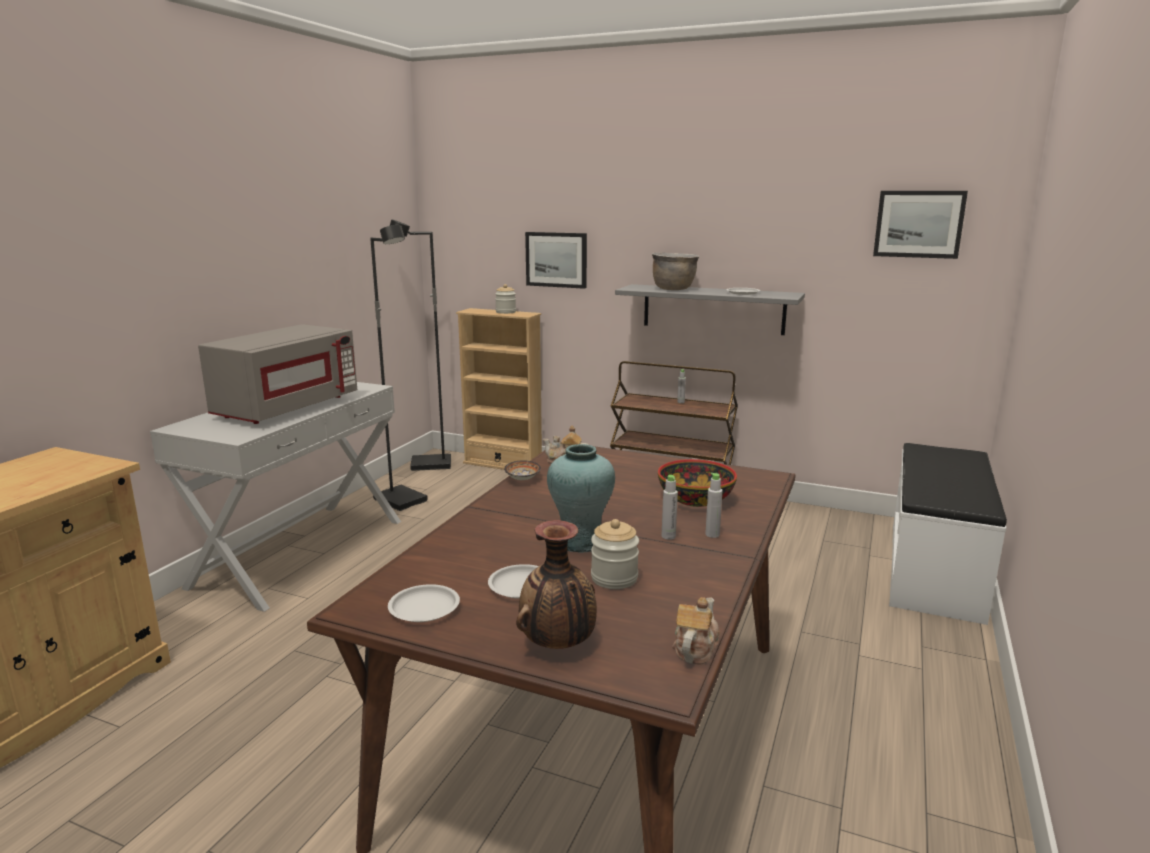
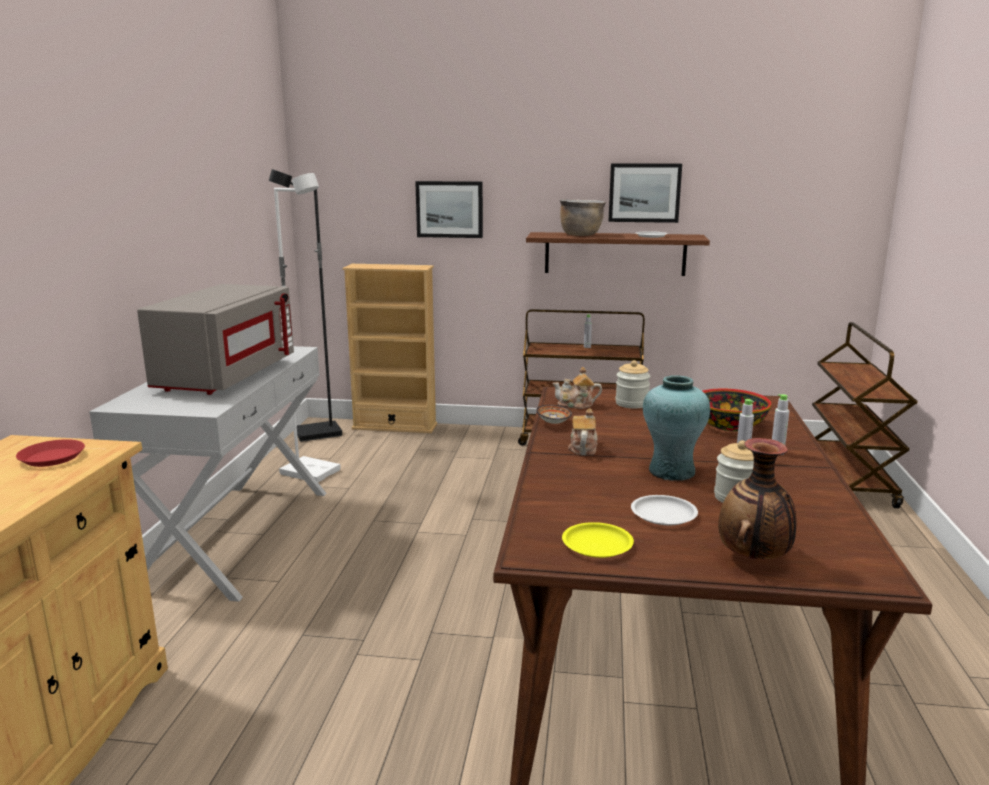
camera: 15 degrees left, 0 degrees up
black floor lamp [370,225,428,511] -> white floor lamp [274,173,341,483]
white plate [388,584,460,622] -> yellow plate [562,522,634,558]
jar [495,284,516,314] -> jar moved to [615,360,650,409]
grey shelf [615,284,805,335] -> brown shelf [526,232,710,276]
teapot [672,597,719,664] -> teapot moved to [568,408,598,455]
picture [873,191,968,259] -> picture moved to [608,163,682,223]
white bench [889,443,1007,625] -> brown cart [812,322,918,508]
none -> red plate [16,439,85,467]

